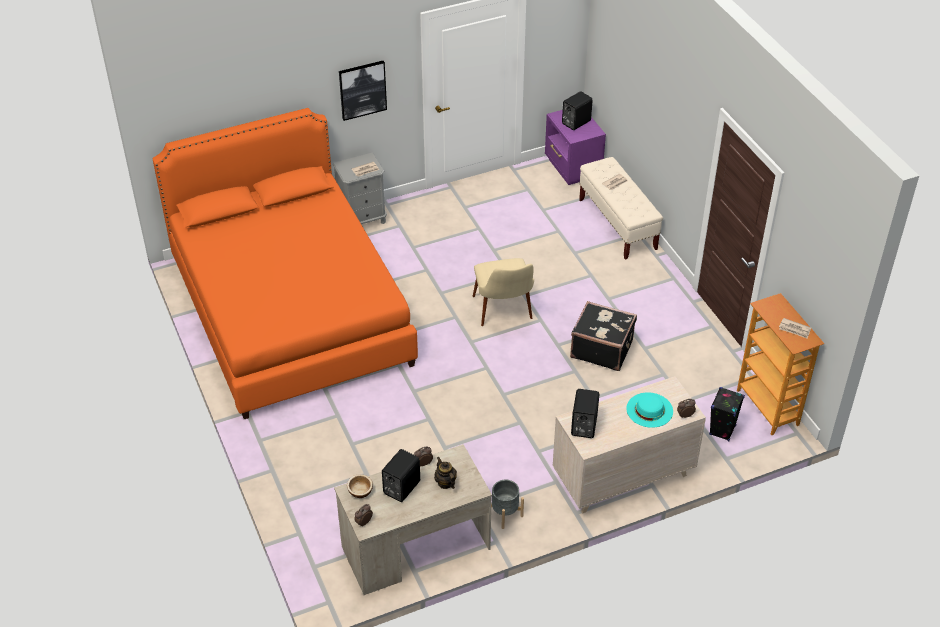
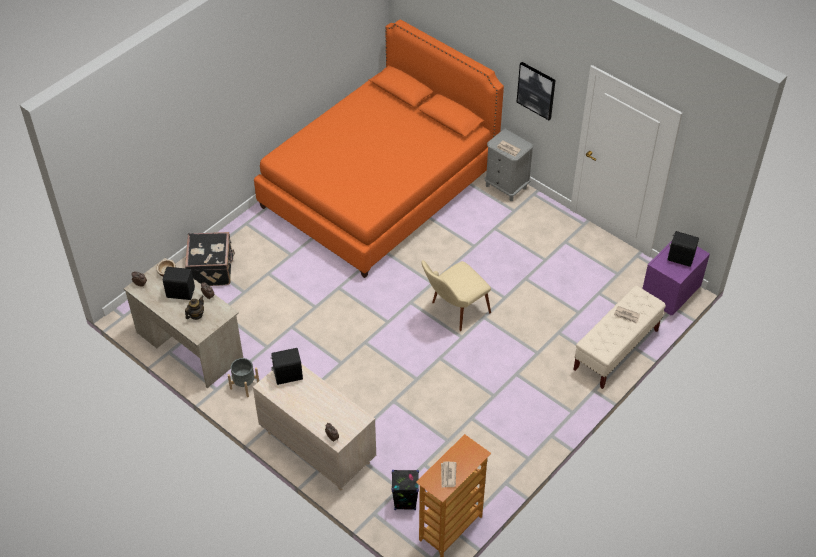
camera: 65 degrees right, 5 degrees up
black suitcase [570,301,637,371] -> black suitcase moved to [185,232,235,286]
turquoise hat [626,392,673,428] -> none

